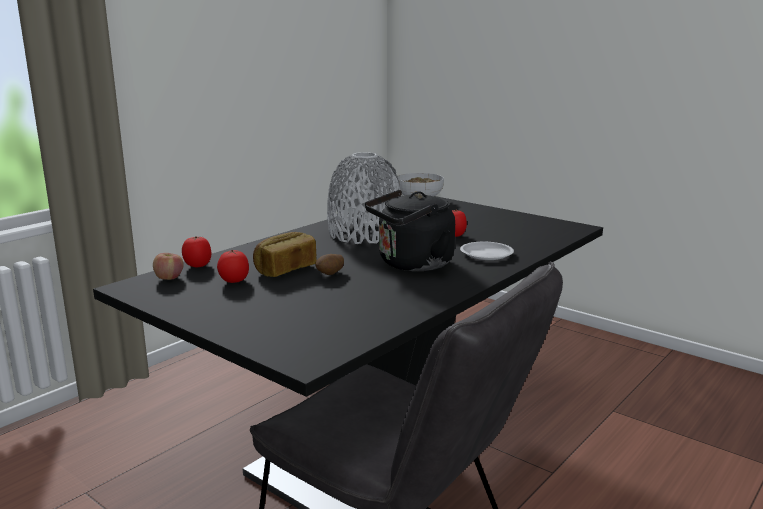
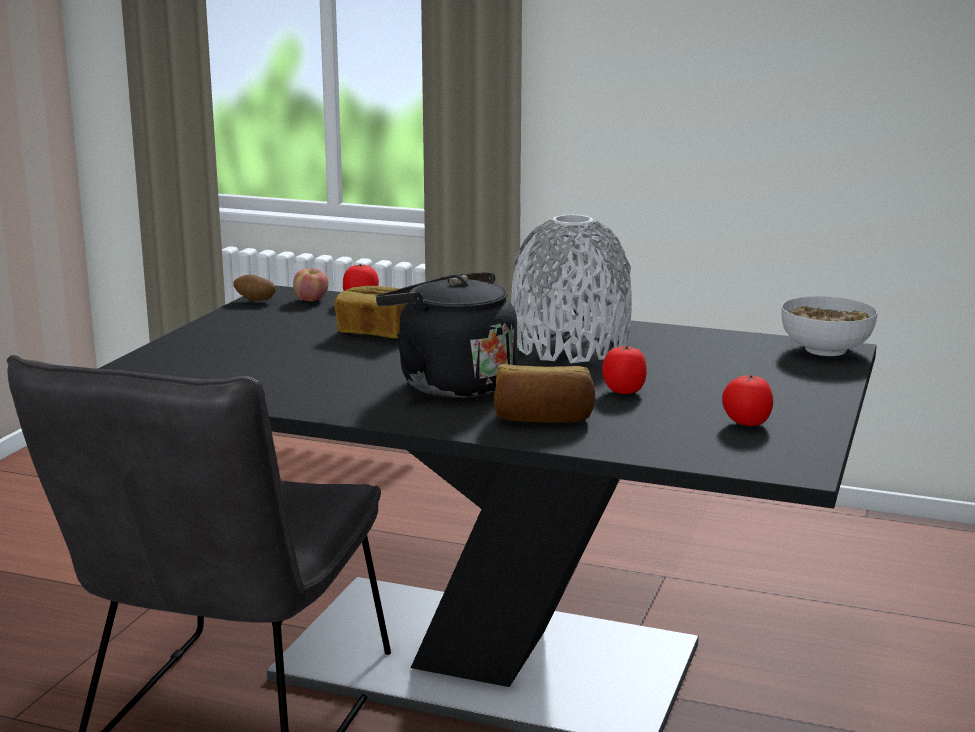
camera: 70 degrees right, 0 degrees up
tomato [217,249,249,283] -> tomato moved to [722,374,773,426]
potato [315,254,344,275] -> potato moved to [233,275,276,301]
white plate [460,242,514,260] -> bread [494,364,595,422]

